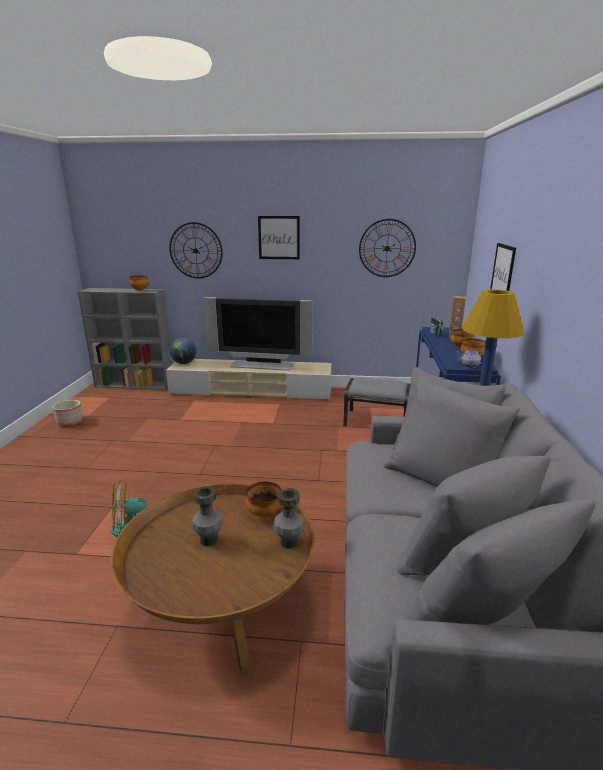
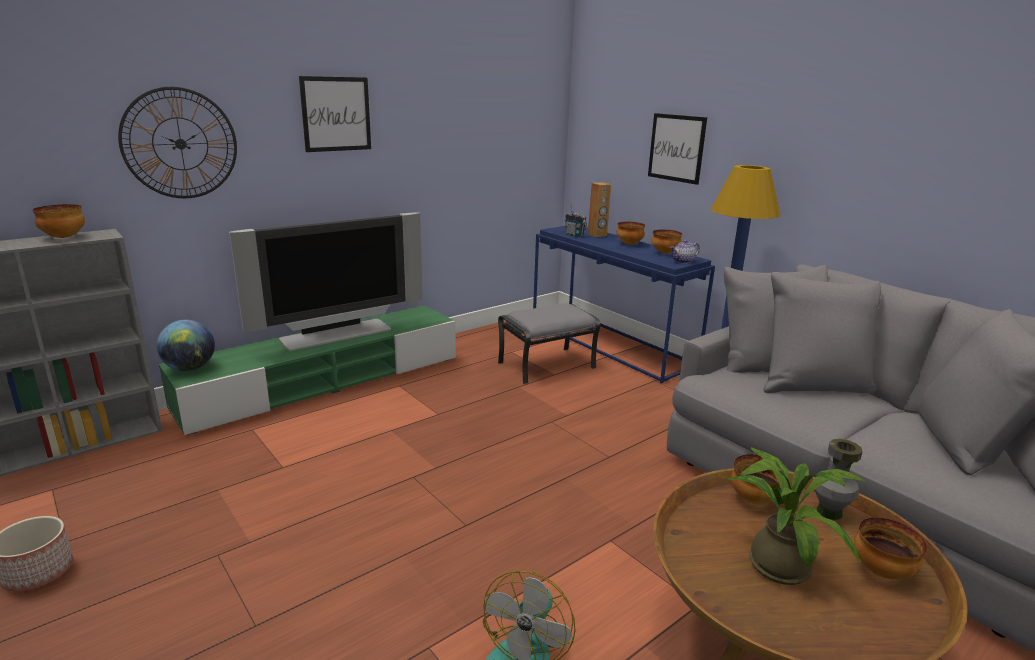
camera: 45 degrees left, 0 degrees up
beige tv stand [166,359,332,400] -> green tv stand [159,305,456,435]
grey vase [192,486,223,546] -> potted plant [726,447,868,585]
wall clock [359,219,416,277] -> none
none -> bowl [854,517,927,579]

